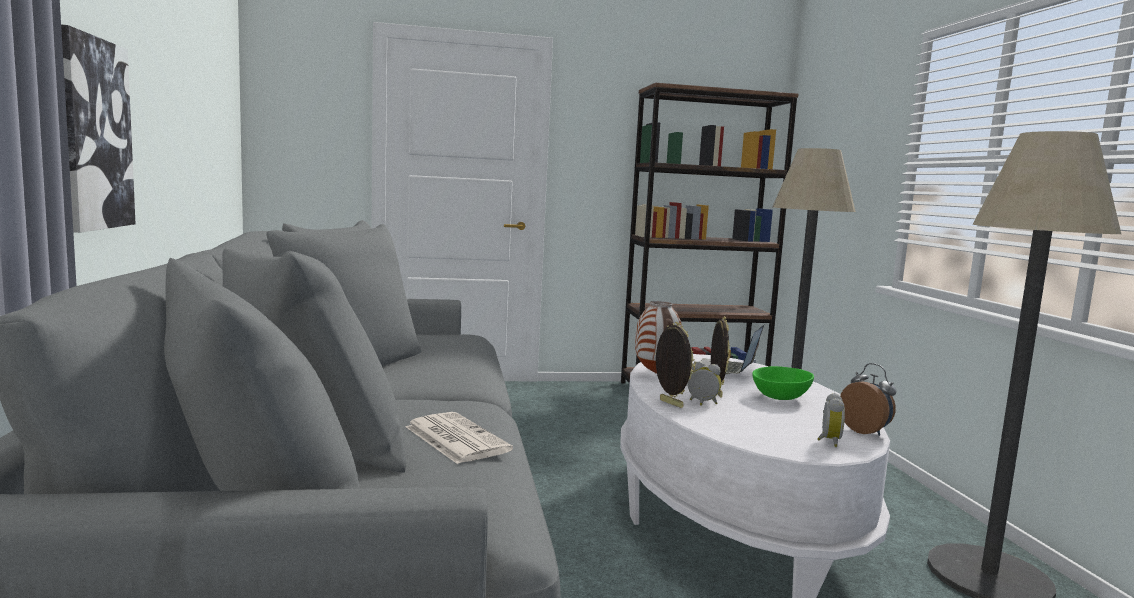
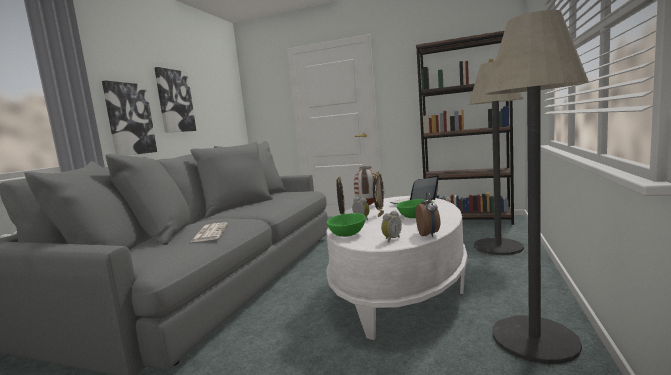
camera: 30 degrees right, 0 degrees up
none -> picture [154,67,196,133]
none -> green bowl [327,213,366,237]

